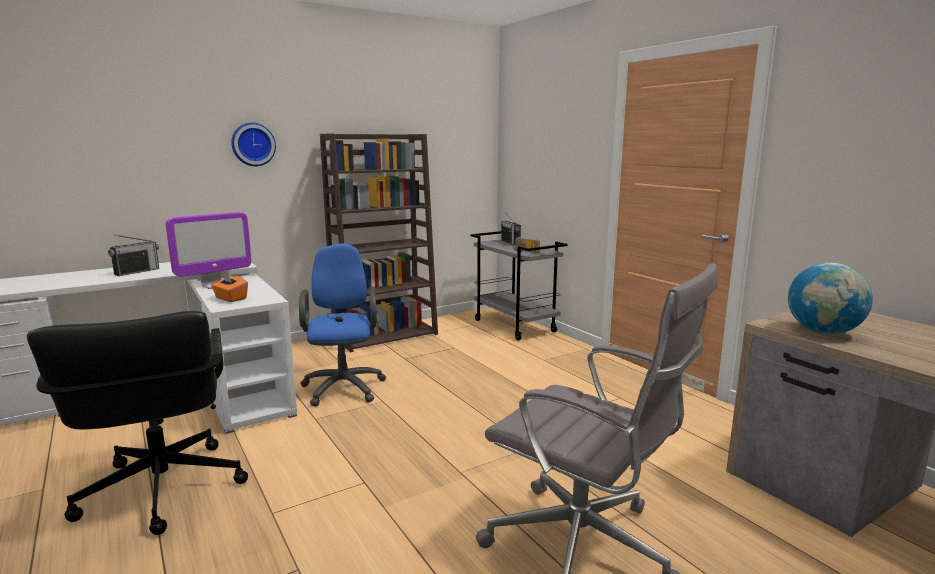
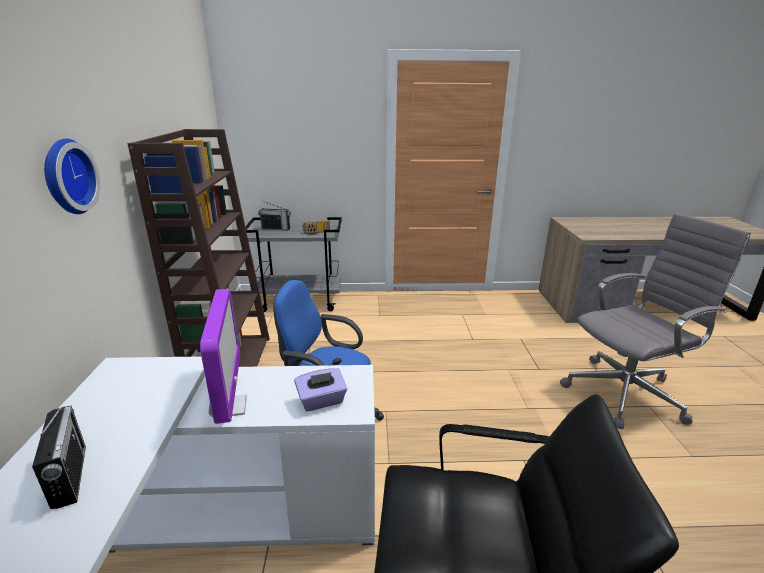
camera: 60 degrees left, 10 degrees up
orange tissue box [211,272,248,302] -> purple tissue box [294,368,347,411]
globe [788,263,873,334] -> none

